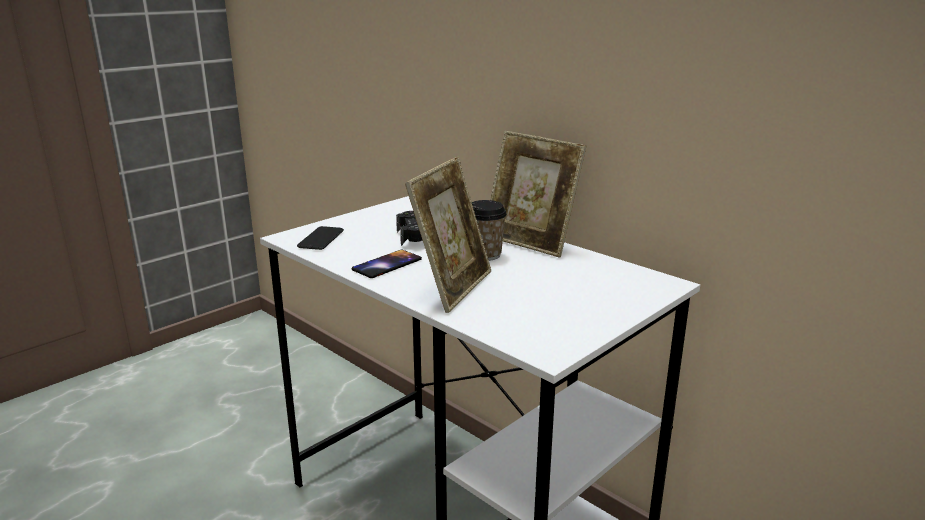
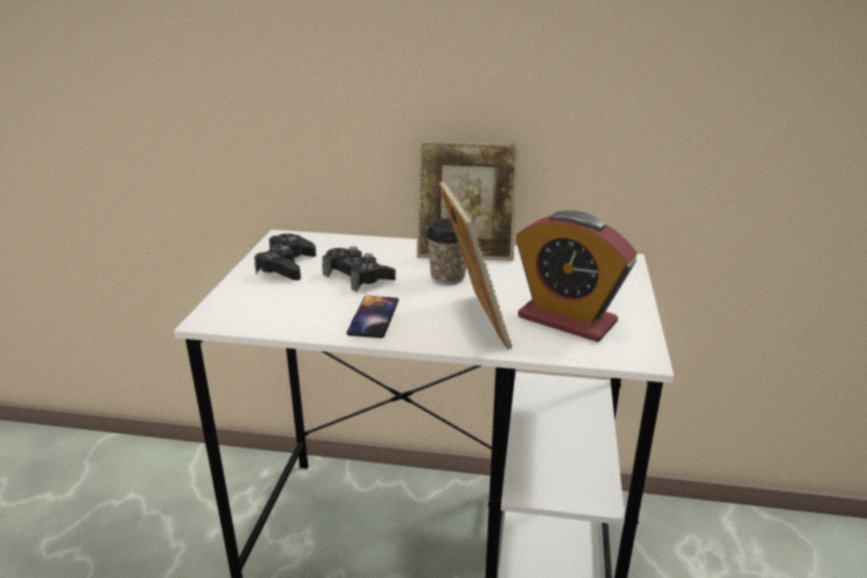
camera: 35 degrees left, 5 degrees up
phone [297,226,344,250] -> none
none -> black game controller [254,234,316,280]
none -> alarm clock [516,211,637,342]

